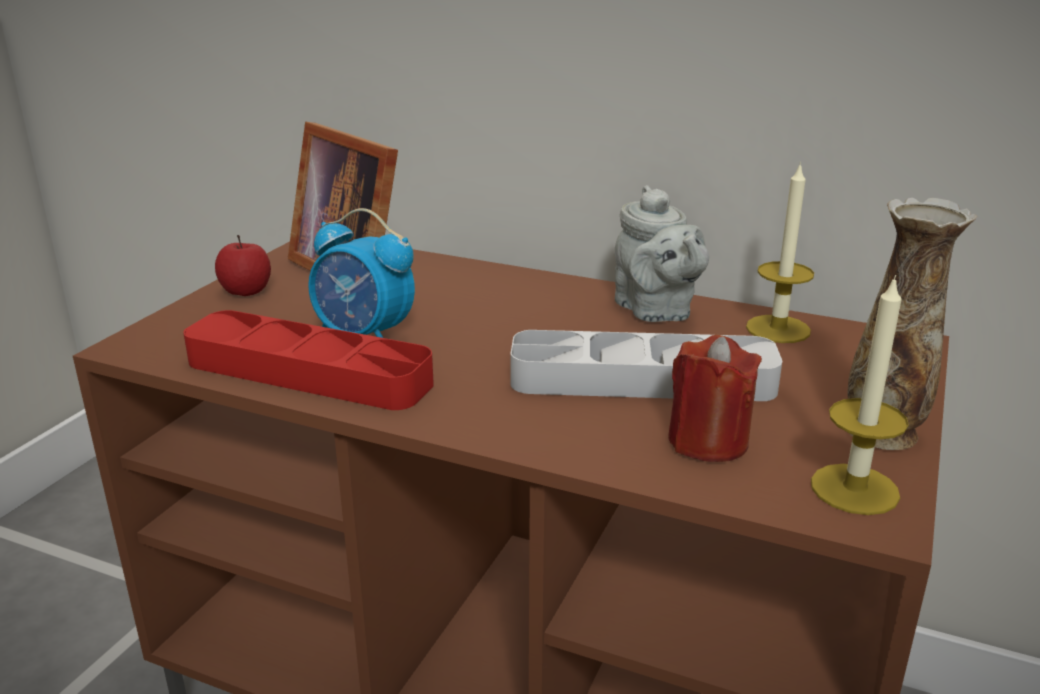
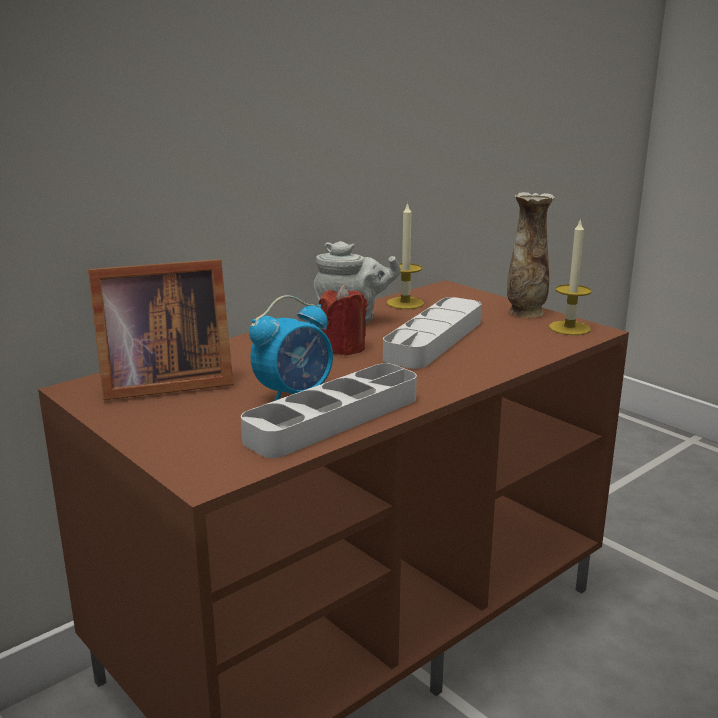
camera: 65 degrees left, 5 degrees down
red tray [183,310,434,410] -> grey tray [241,363,417,458]
apple [215,235,271,296] -> none
red candle [668,335,762,462] -> red candle moved to [319,284,367,356]

